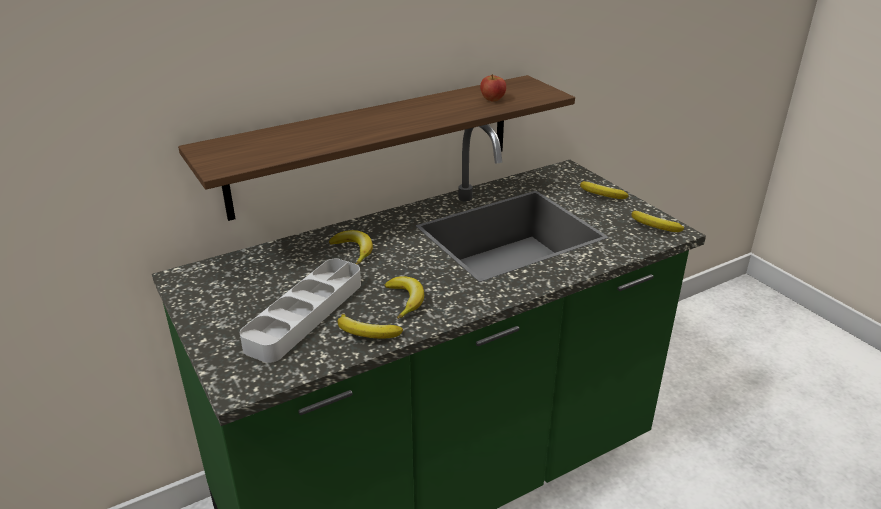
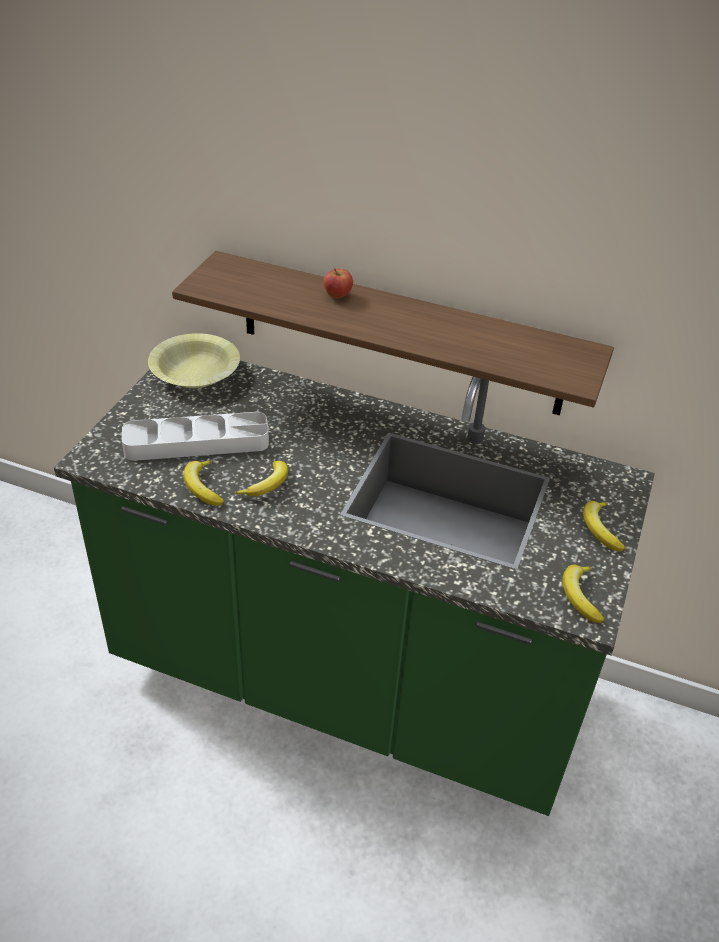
camera: 50 degrees right, 10 degrees up
banana [329,230,373,265] -> none
apple [480,74,506,102] -> apple moved to [323,268,353,298]
none -> yellow bowl [148,333,240,388]

